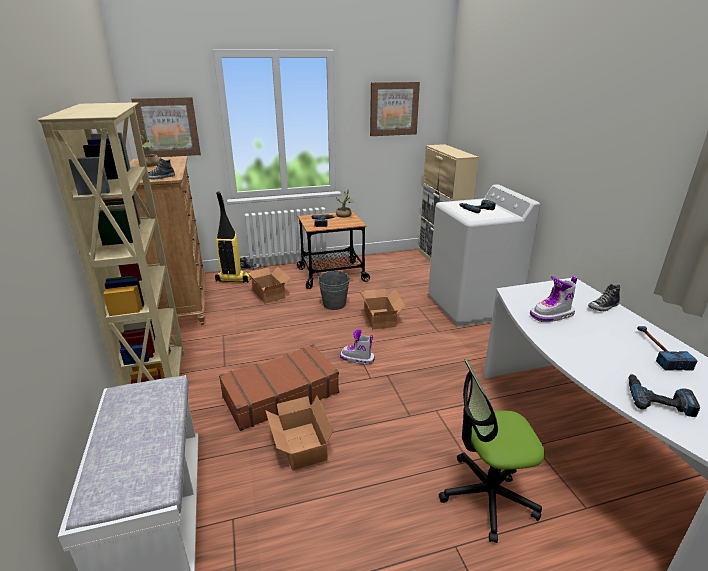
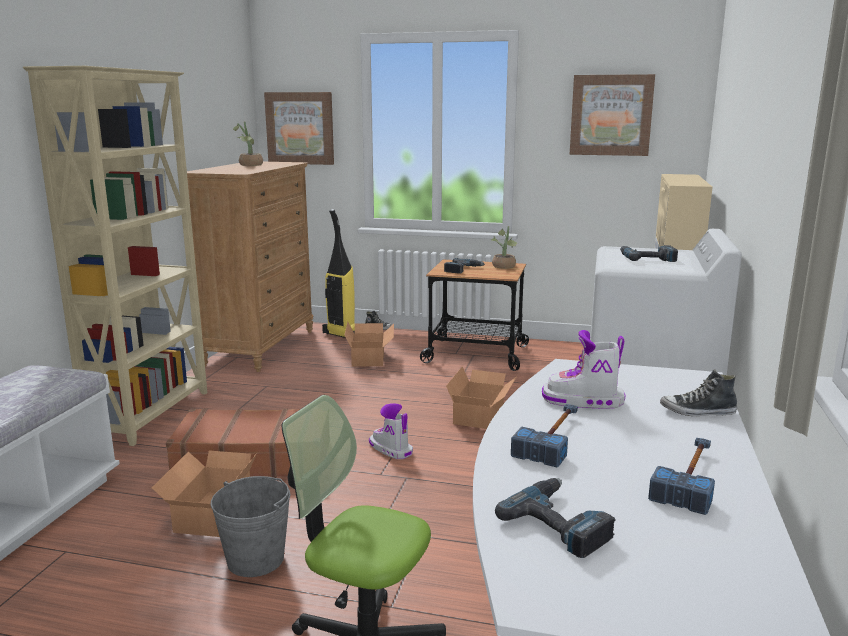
camera: 30 degrees right, 10 degrees down
shoe [148,158,175,179] -> none
grey bucket [318,271,350,310] -> grey bucket moved to [211,476,291,577]
none -> hammer [511,404,578,467]

